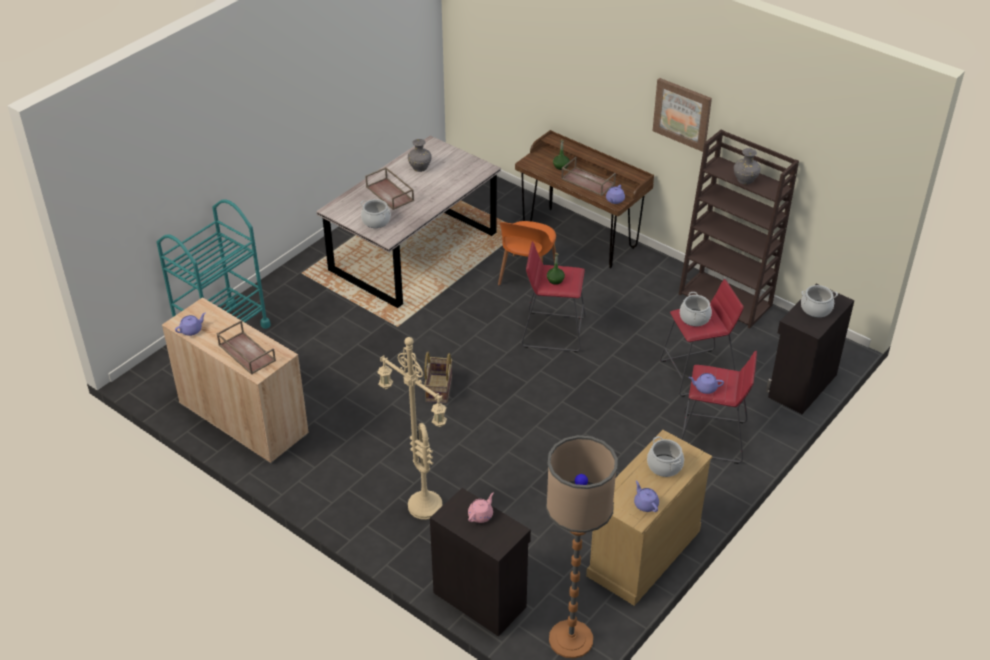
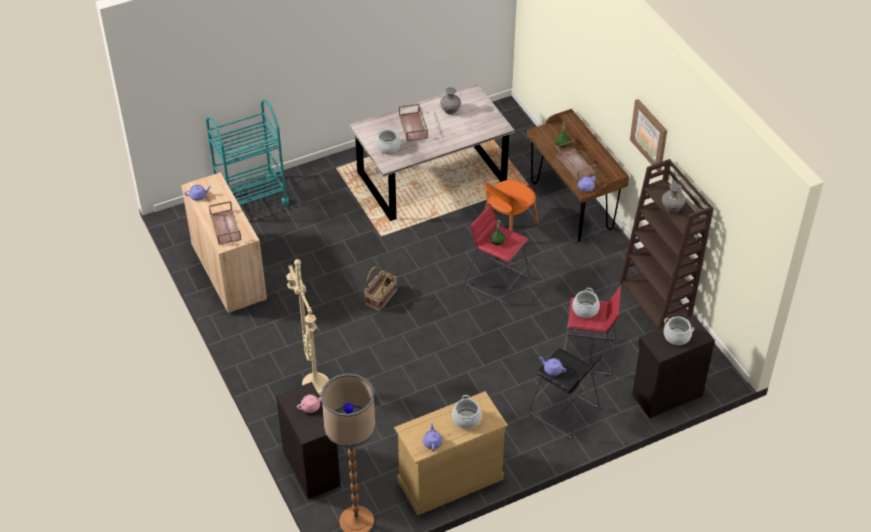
camera: 25 degrees right, 5 degrees up
red stool [681,351,757,464] -> black stool [529,348,602,439]

